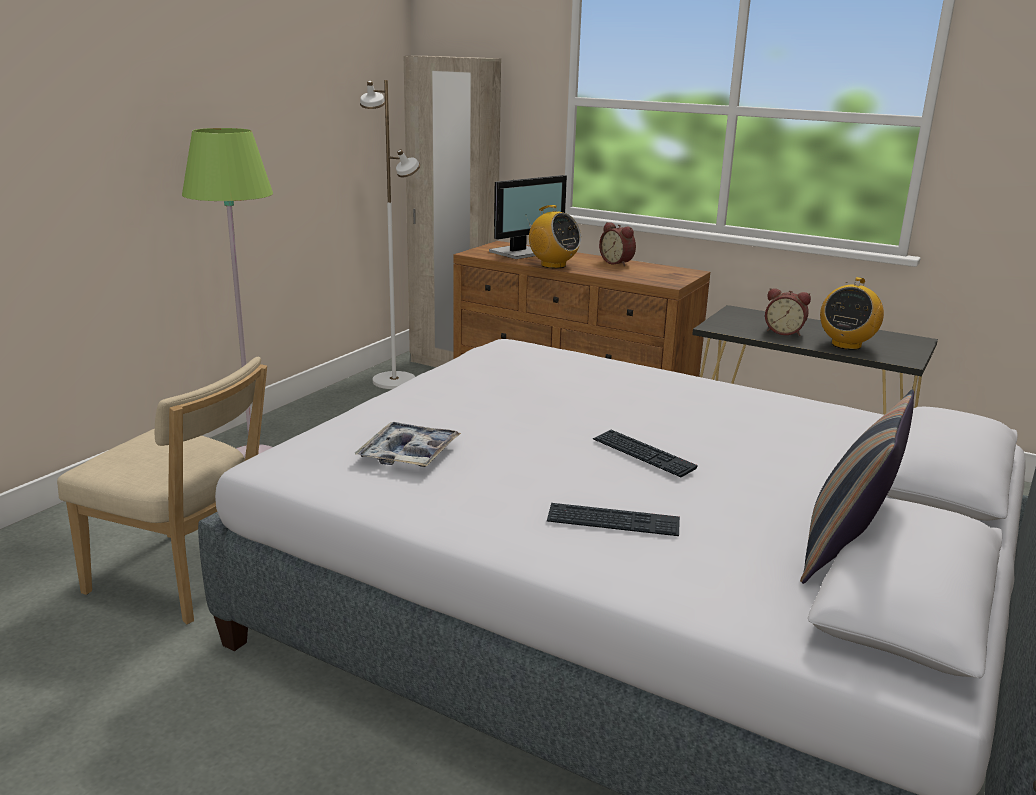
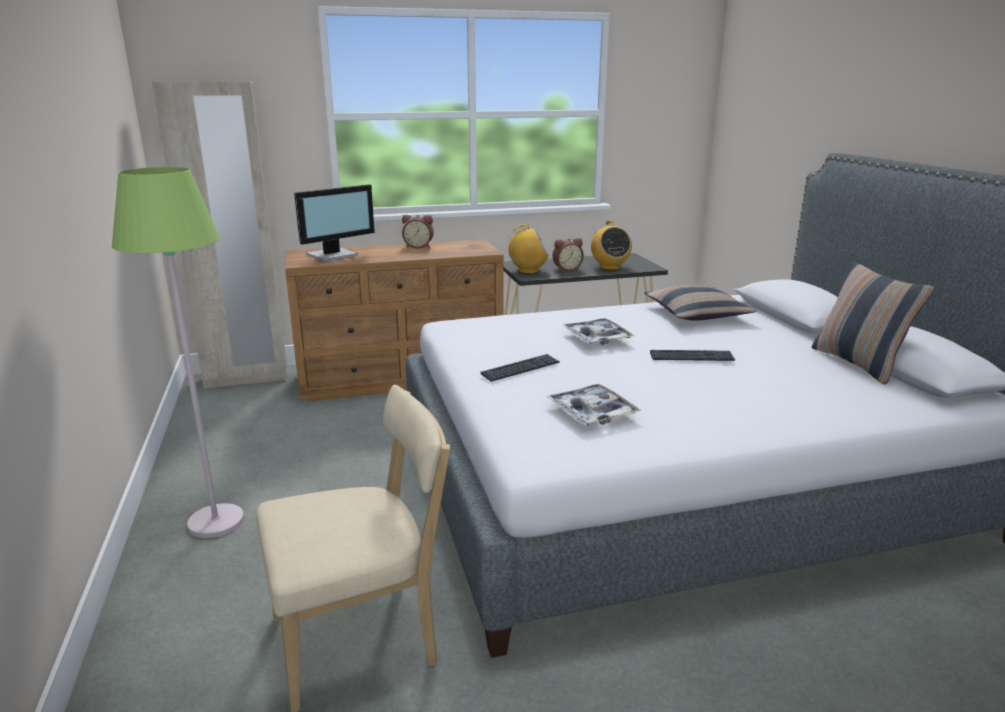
camera: 45 degrees left, 0 degrees up
white floor lamp [360,80,421,389] -> none
monitor [489,175,567,259] -> monitor turned 45 degrees clockwise [294,184,375,262]
radio [527,205,581,269] -> radio moved to [508,224,549,274]
keyboard [547,503,680,536] -> keyboard moved to [480,354,560,382]
none -> tray [563,318,634,345]
none -> pillow [644,285,756,321]

